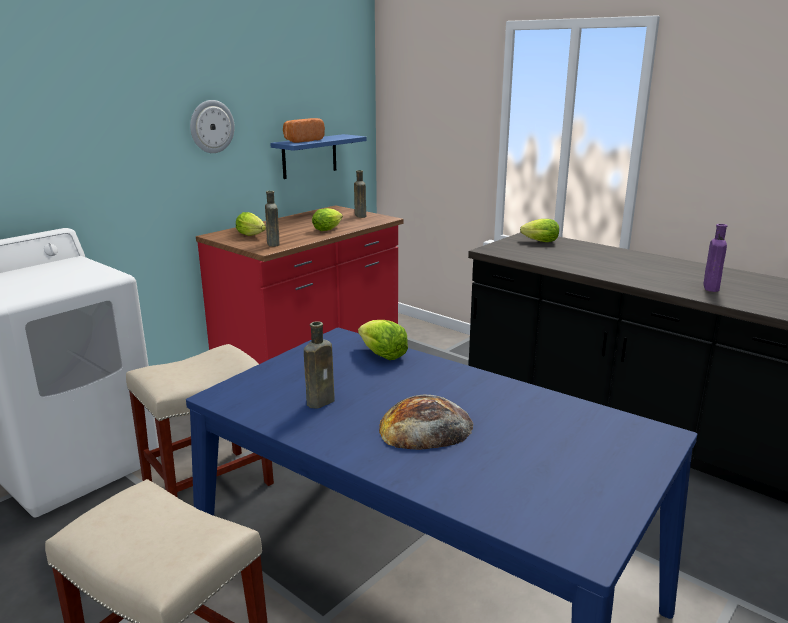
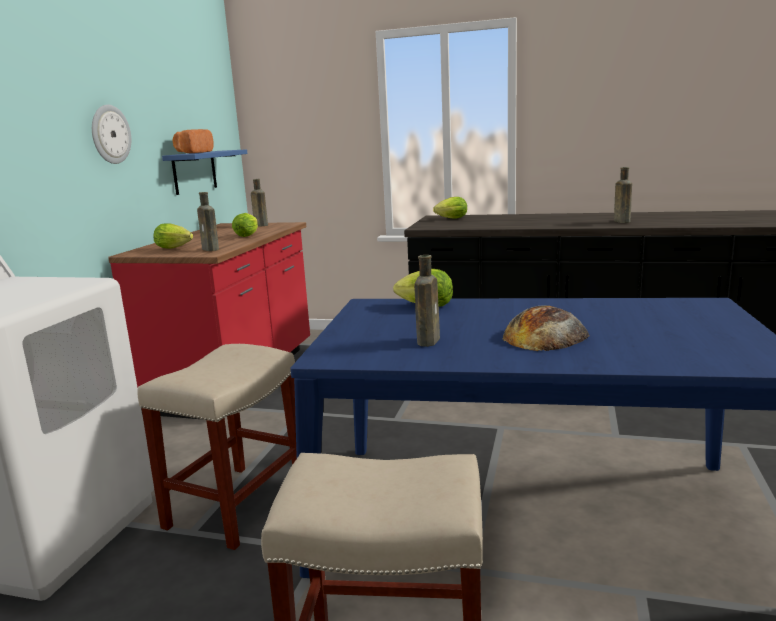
camera: 25 degrees left, 5 degrees down
purple bottle [703,224,727,292] -> brown bottle [614,167,632,223]

